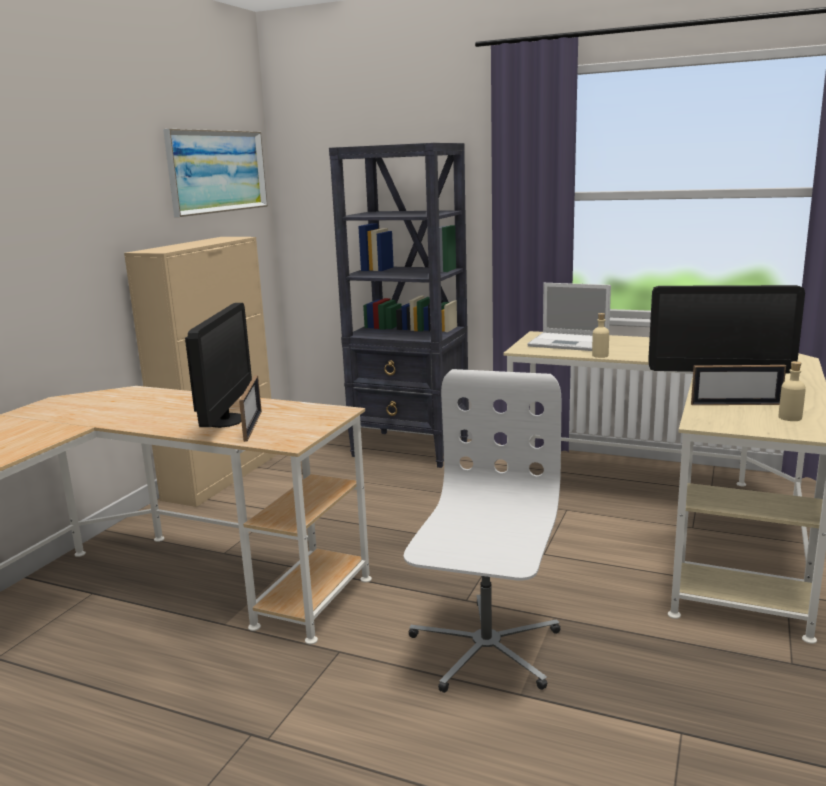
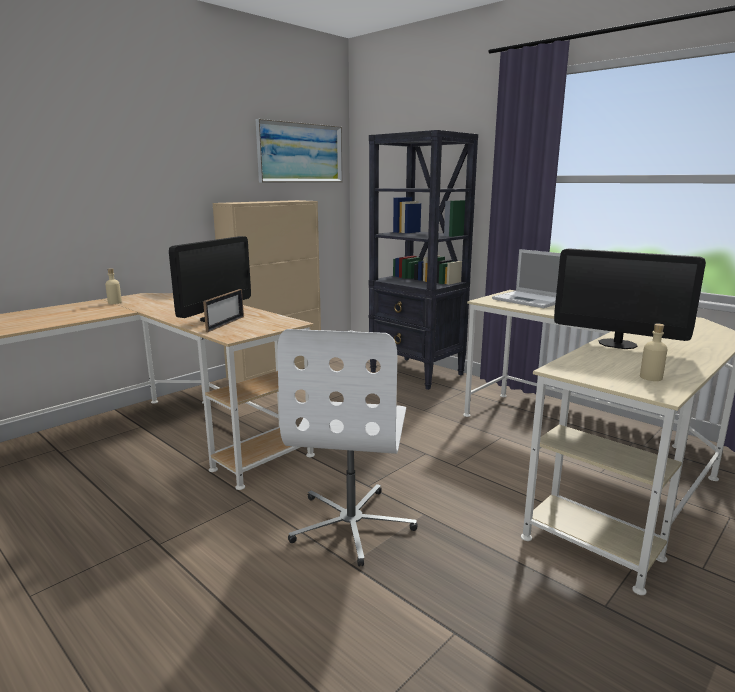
camera: 20 degrees right, 0 degrees up
white office chair [404,369,562,693] -> white office chair turned 150 degrees clockwise [277,329,417,567]
beige bottle [592,313,609,358] -> beige bottle moved to [105,268,122,304]
picture frame [691,365,786,405] -> none

